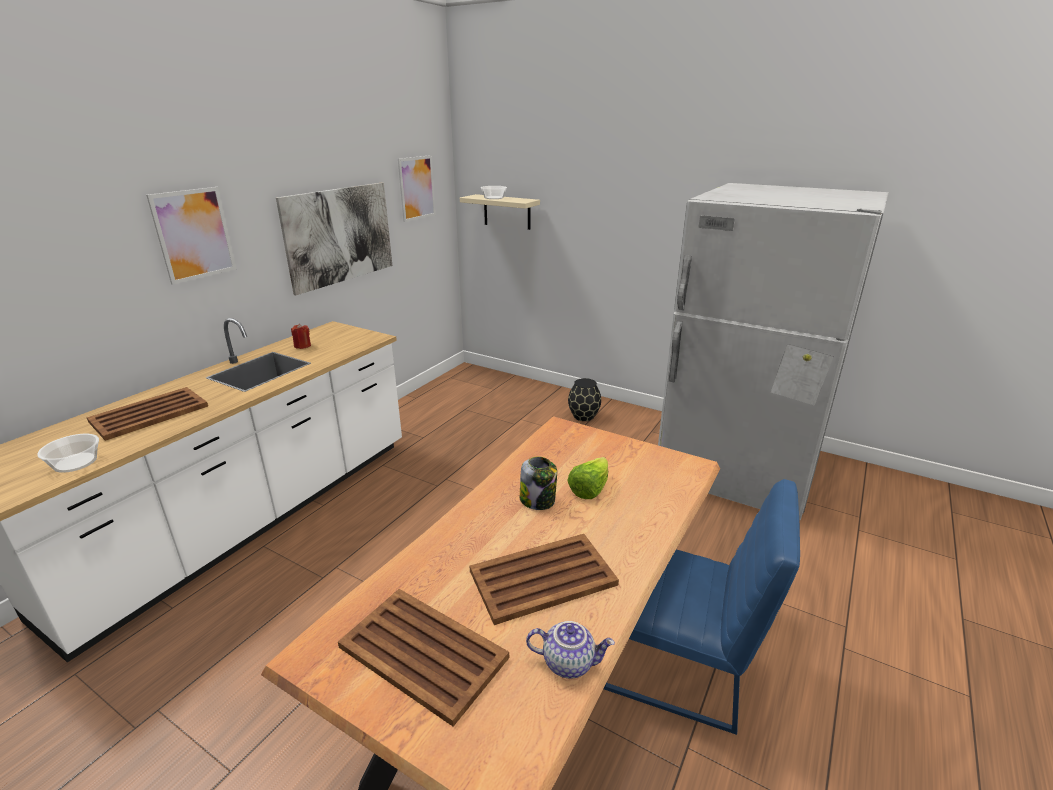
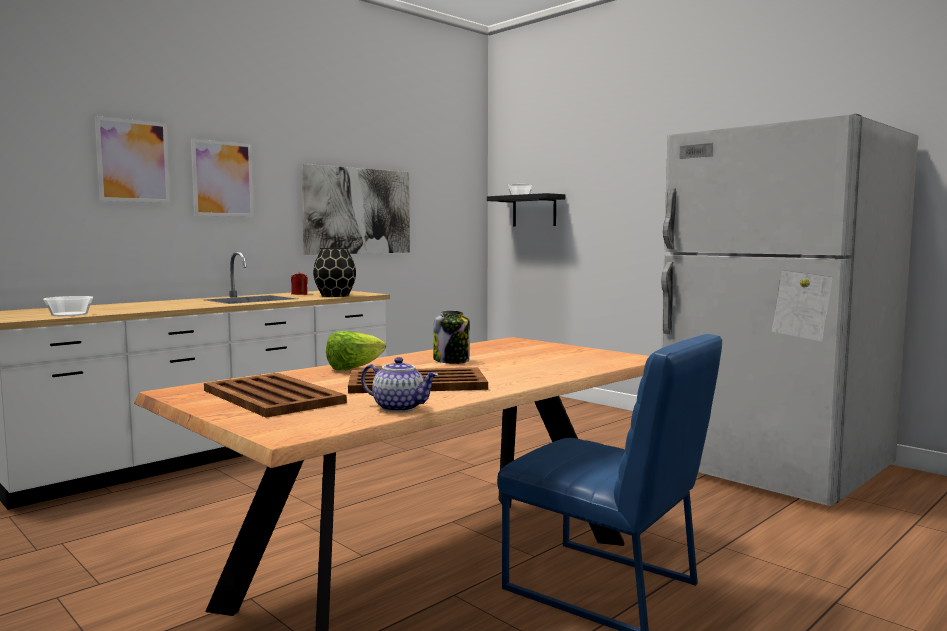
camera: 15 degrees right, 20 degrees down
brown tray [87,387,208,441] -> none
picture [398,155,436,222] -> picture moved to [95,116,170,203]
beige shelf [460,194,540,230] -> black shelf [487,193,565,226]
lettuce [567,457,608,499] -> lettuce moved to [326,331,386,371]
black vase [568,378,601,421] -> black vase moved to [313,248,356,297]

